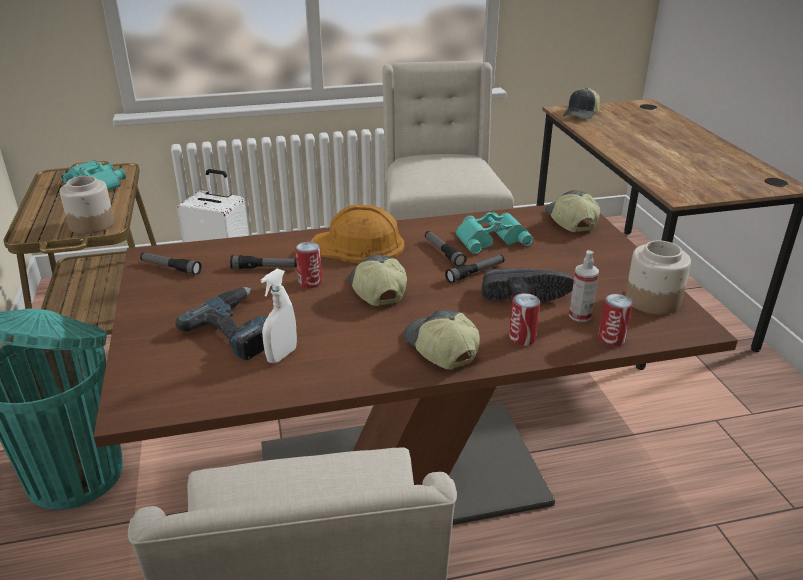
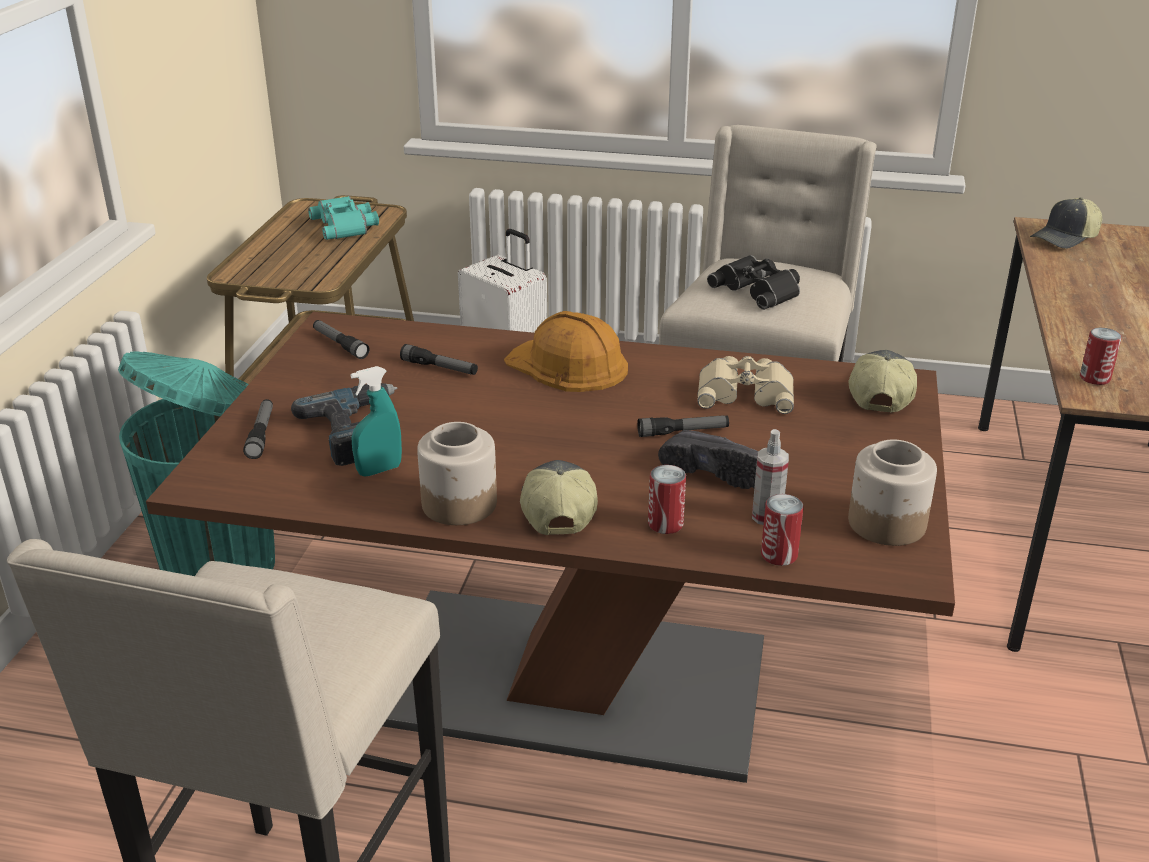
camera: 25 degrees right, 0 degrees up
jar [60,176,114,234] -> jar moved to [417,422,497,525]
white spray bottle [260,269,297,363] -> turquoise spray bottle [350,366,402,476]
can [295,242,322,288] -> can moved to [1080,328,1122,385]
cap [349,254,407,306] -> none
flashlight [425,231,467,267] -> flashlight moved to [243,399,273,459]
turquoise binoculars [456,212,533,254] -> beige binoculars [697,356,794,414]
none -> black binoculars [707,255,800,310]

